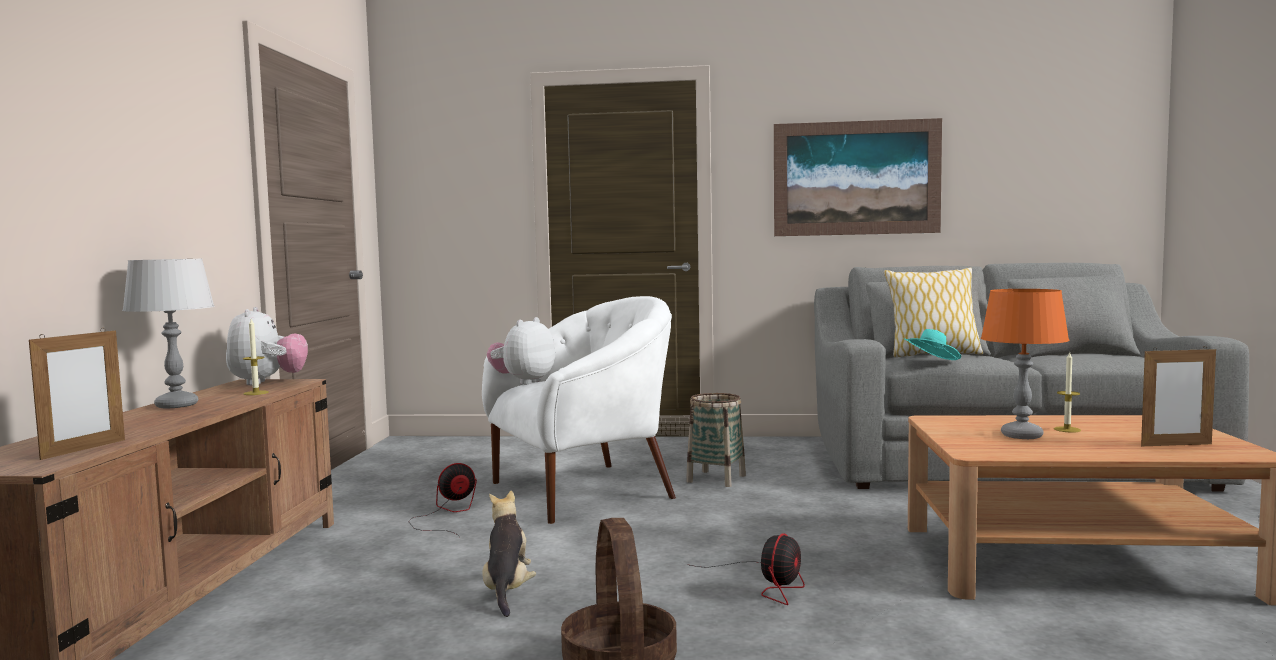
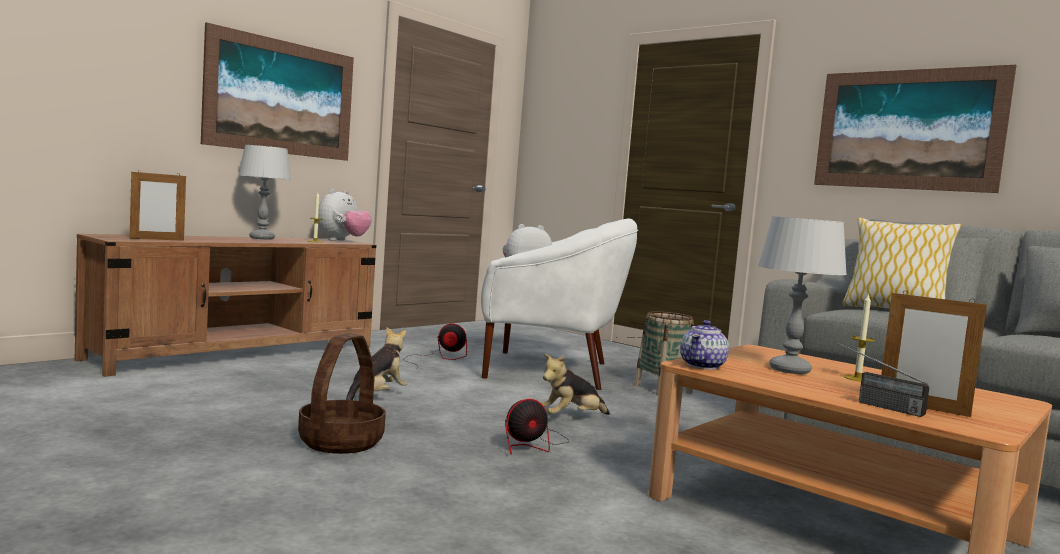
camera: 35 degrees right, 0 degrees up
turquoise hat [904,329,961,360] -> none
orange table lamp [981,289,1069,439] -> grey table lamp [758,216,847,374]
none -> picture [201,22,354,161]
none -> plush toy [541,354,610,415]
none -> teapot [680,320,729,370]
none -> radio [838,343,929,417]

